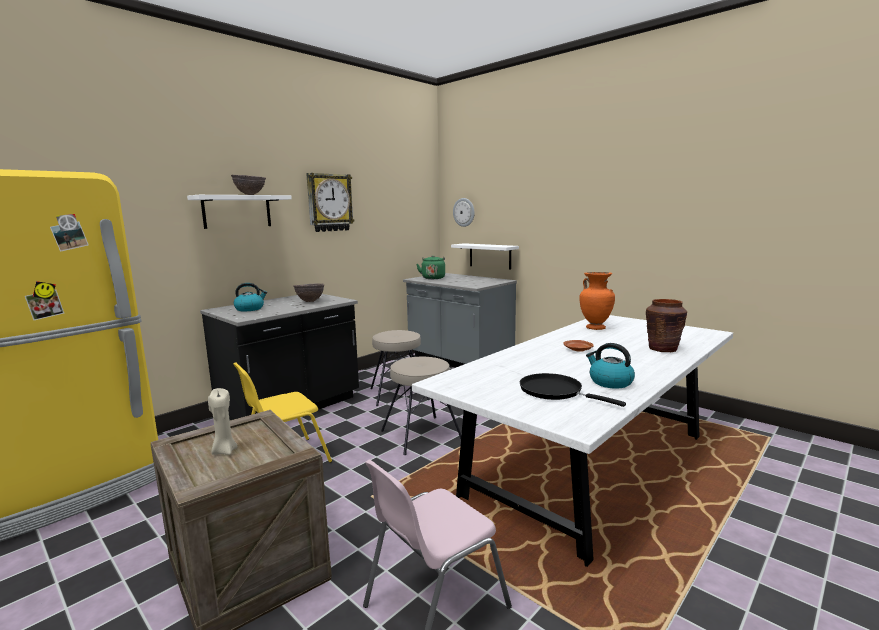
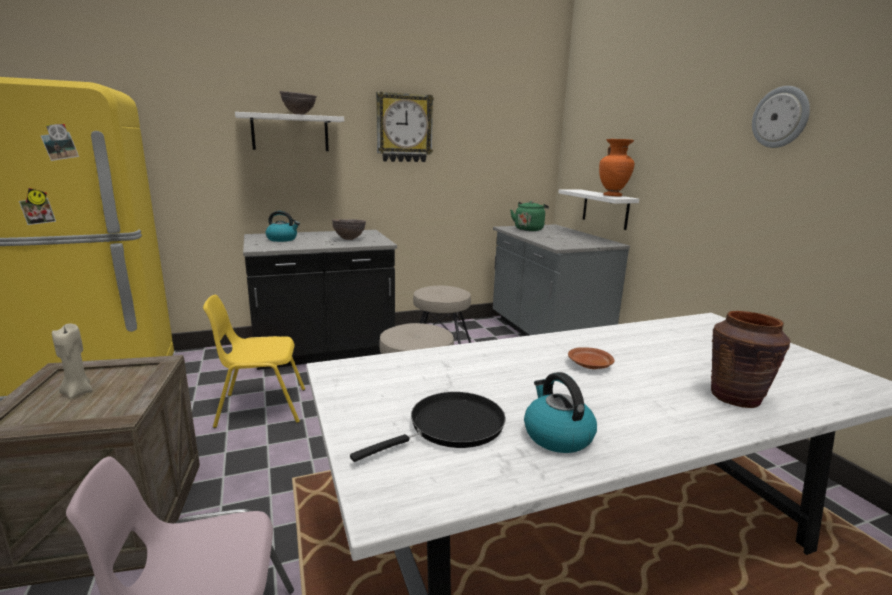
camera: 25 degrees right, 5 degrees up
wall clock [453,198,475,227] -> wall clock moved to [752,86,810,148]
black frying pan [520,373,626,407] -> black frying pan turned 75 degrees clockwise [350,392,506,462]
orange vase [579,272,615,330] -> orange vase moved to [599,139,634,197]

